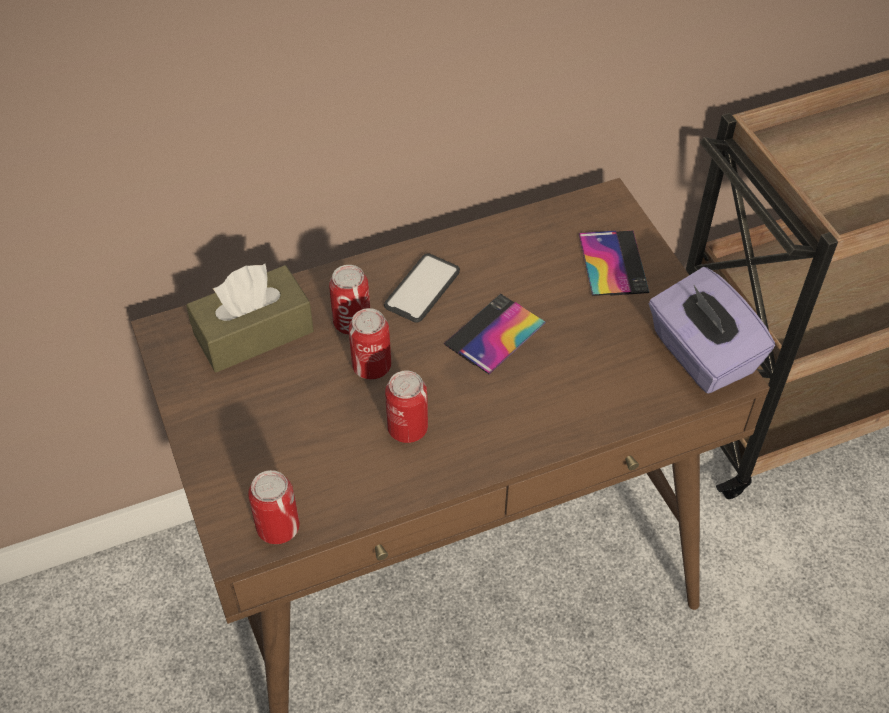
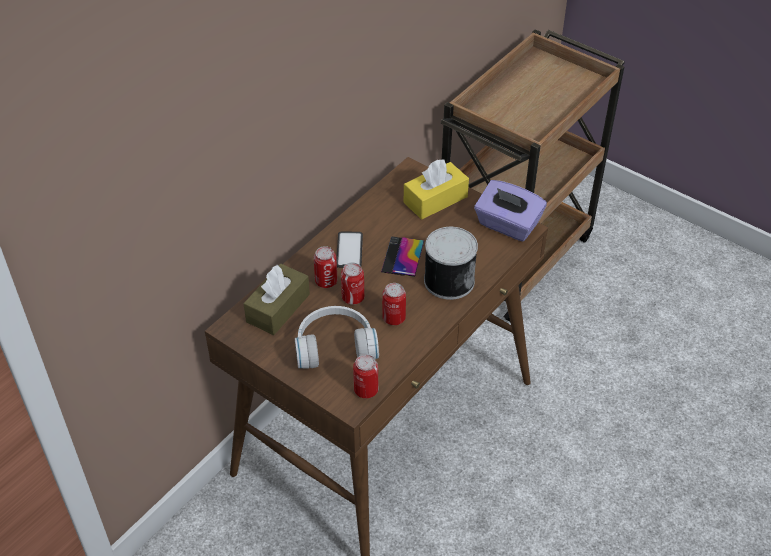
camera: 30 degrees left, 5 degrees down
phone [579,231,649,296] -> yellow tissue box [404,159,469,220]
none -> white headphones [295,306,379,368]
none -> can [424,227,478,300]

